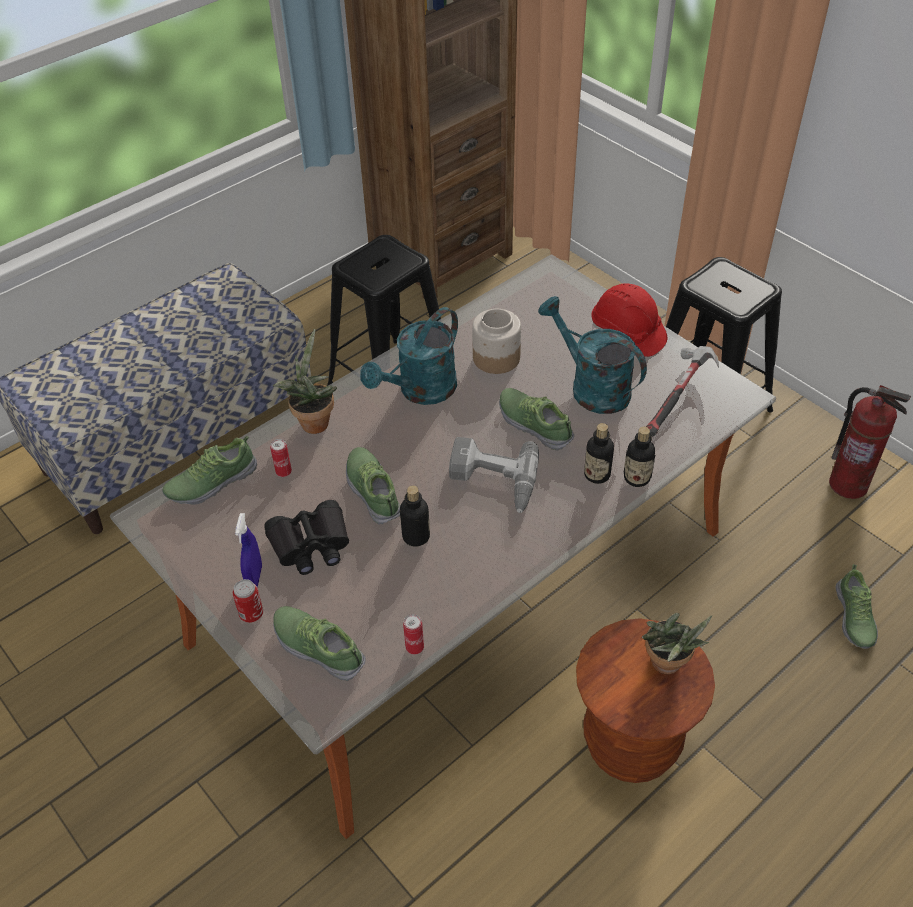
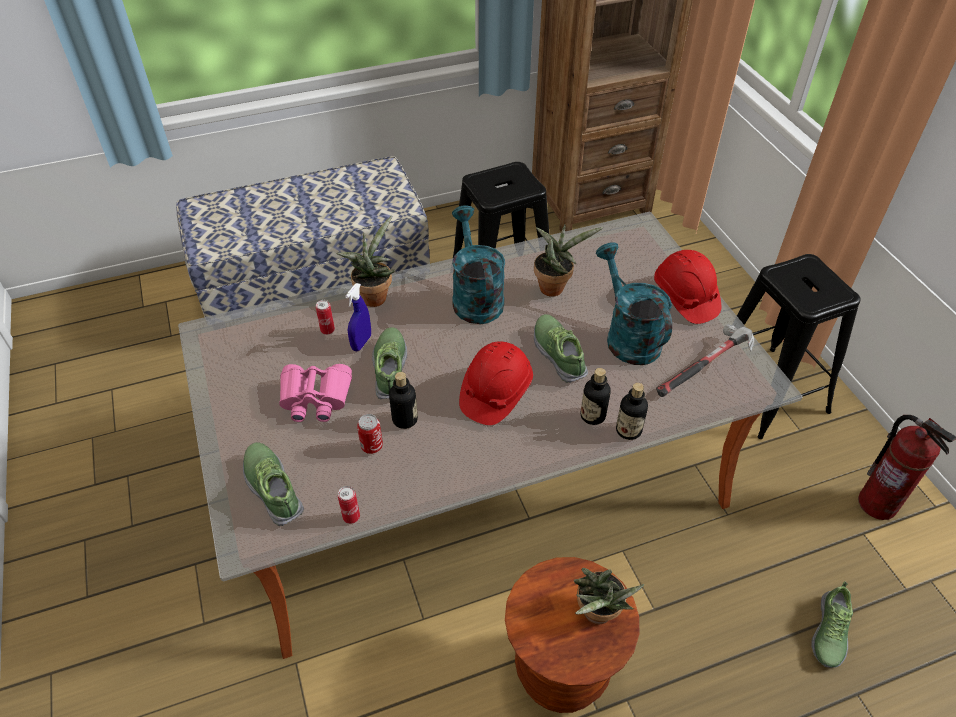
camera: 20 degrees right, 0 degrees up
shoe [162,436,257,505] -> none
can [233,579,263,623] -> can moved to [357,414,383,454]
blue spray bottle [235,513,262,587] -> blue spray bottle moved to [345,283,371,351]
black binoculars [264,500,349,575] -> pink binoculars [279,364,352,422]
turquoise watering can [360,307,458,405] -> turquoise watering can turned 105 degrees clockwise [452,205,505,324]
power drill [449,437,539,513] -> red hard hat [459,341,533,425]
jar [472,309,521,374] -> potted plant [534,225,603,296]

